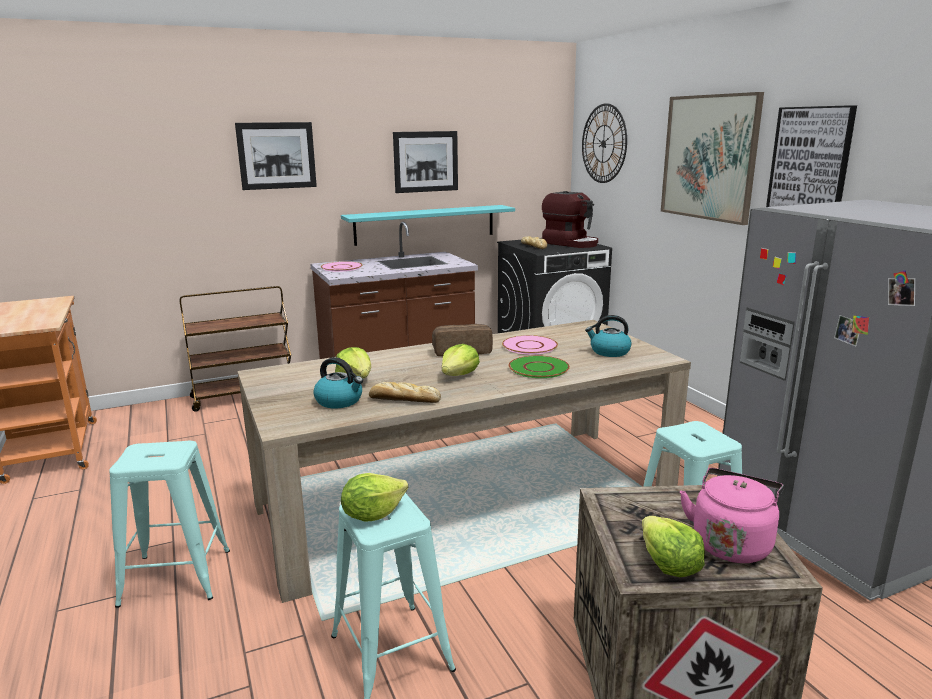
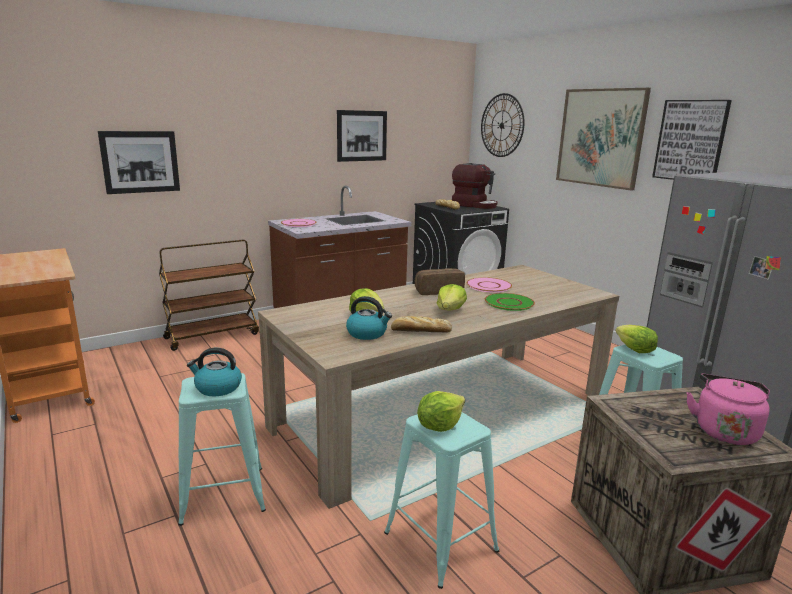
camera: 10 degrees left, 0 degrees up
picture [235,122,317,190] -> picture moved to [98,131,180,194]
turquoise shelf [341,205,515,246] -> none
kettle [585,315,632,357] -> kettle moved to [187,348,242,396]
lettuce [642,516,705,577] -> lettuce moved to [616,325,658,353]

